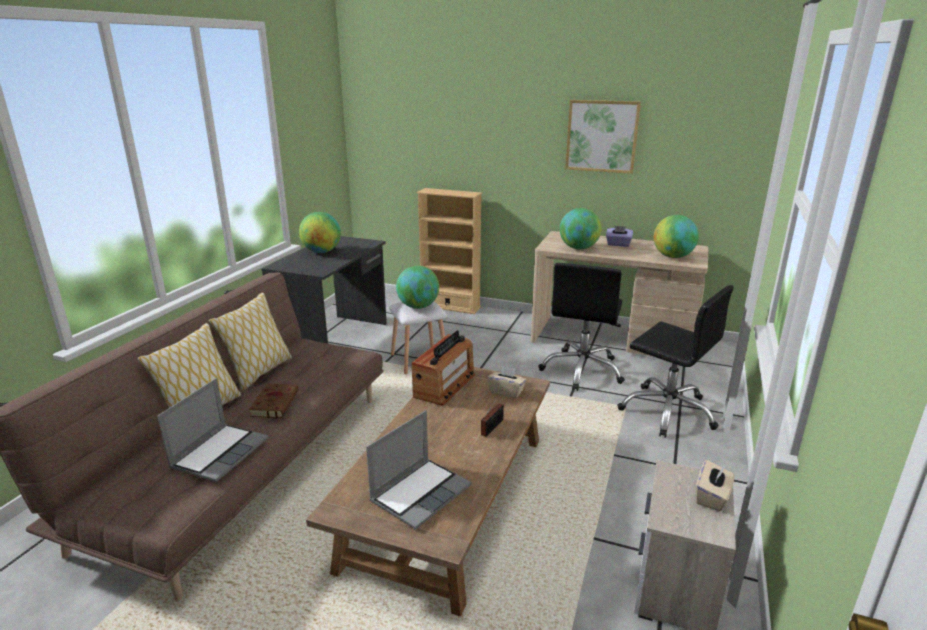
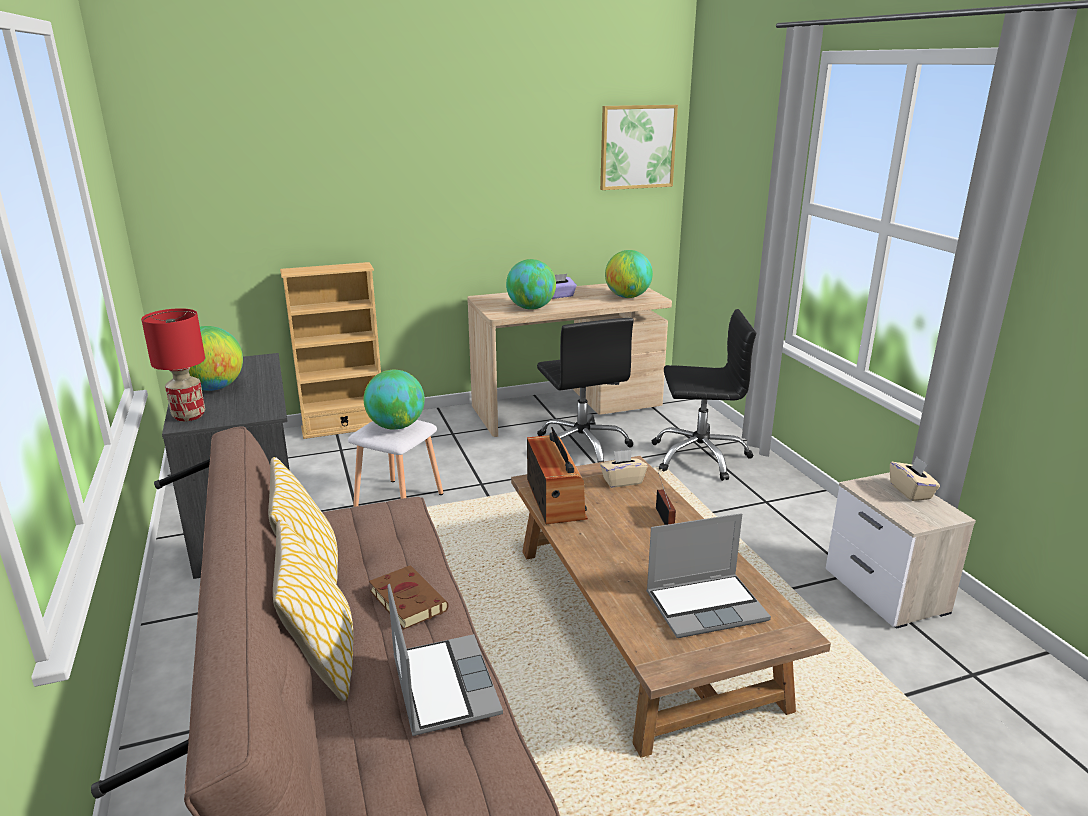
camera: 40 degrees left, 0 degrees up
laptop [366,410,471,530] -> laptop turned 75 degrees clockwise [646,513,771,638]
picture [565,100,641,174] -> picture moved to [600,105,678,190]
none -> red table lamp [141,308,205,421]

